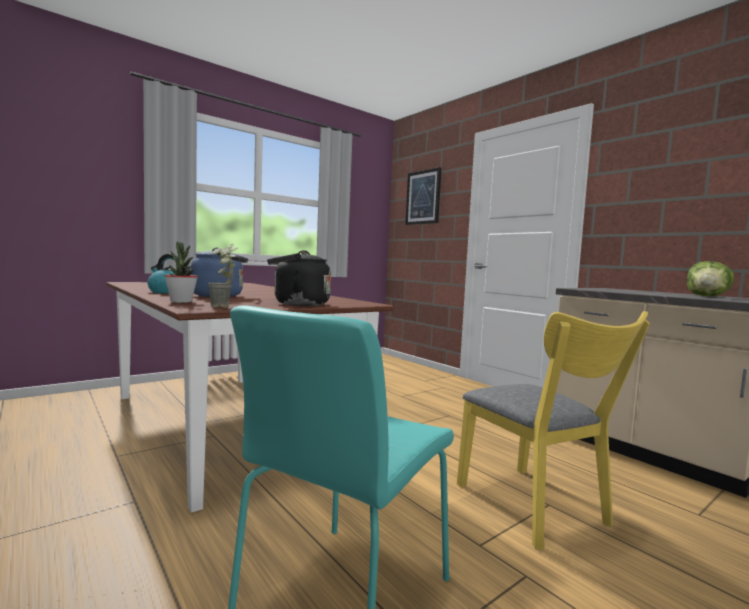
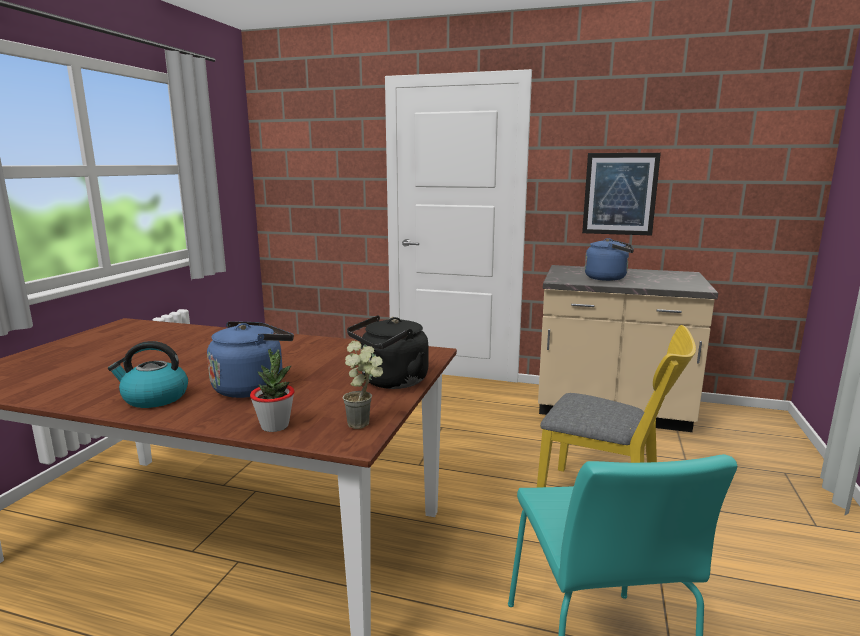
camera: 35 degrees left, 10 degrees up
picture [405,167,441,225] -> picture moved to [582,153,661,236]
lettuce [687,261,734,296] -> none
none -> blue kettle [585,238,634,281]

